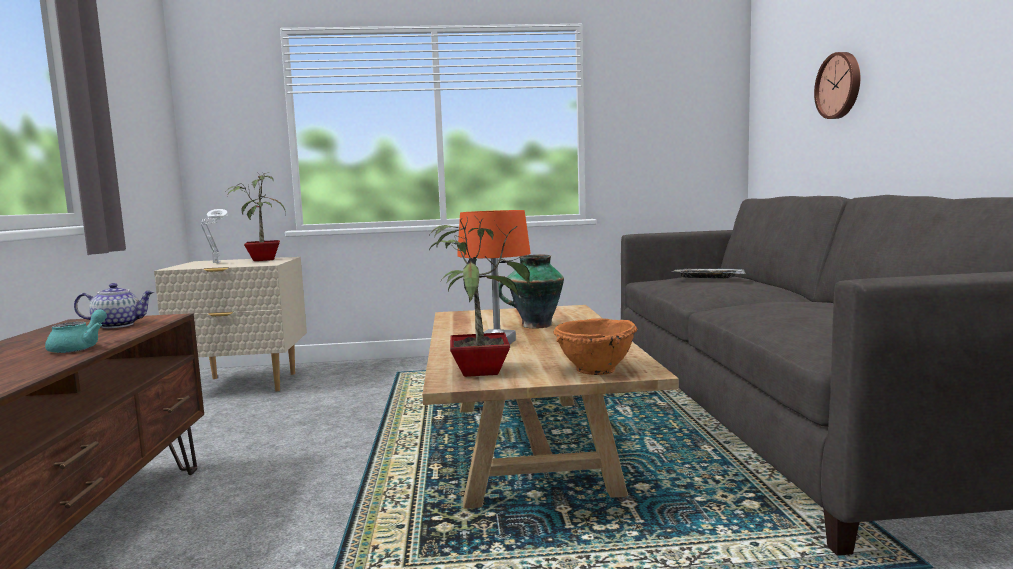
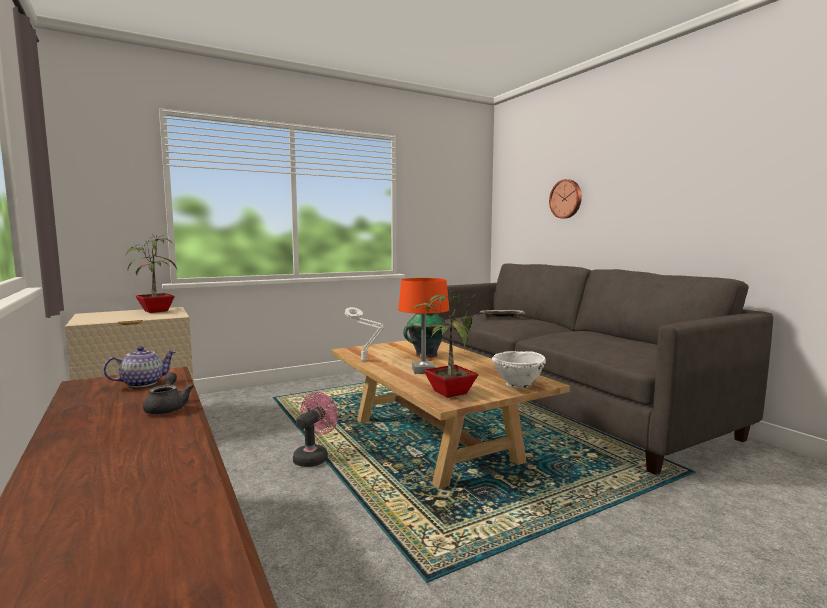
camera: 25 degrees left, 0 degrees up
turquoise teapot [45,309,107,353] -> grey teapot [143,372,194,415]
white table lamp [200,209,228,264] -> white table lamp moved to [345,307,384,361]
orange bowl [554,319,638,375] -> white bowl [492,351,546,388]
none -> pink fan [293,392,338,467]

